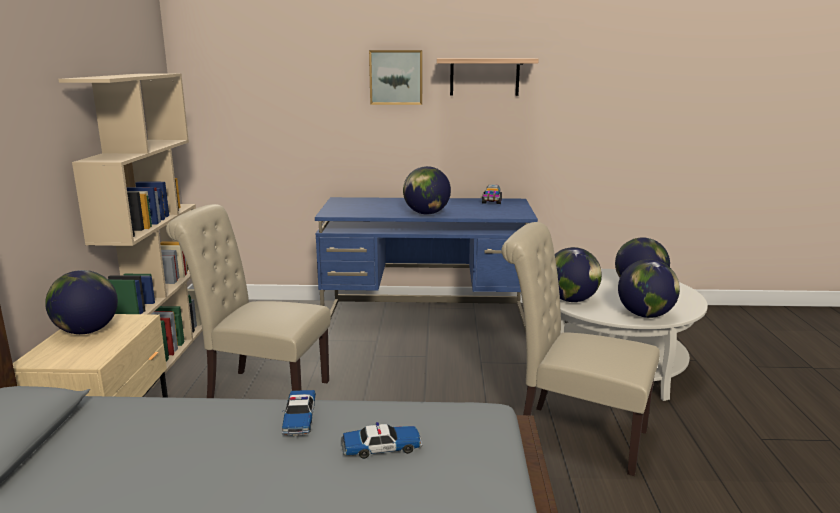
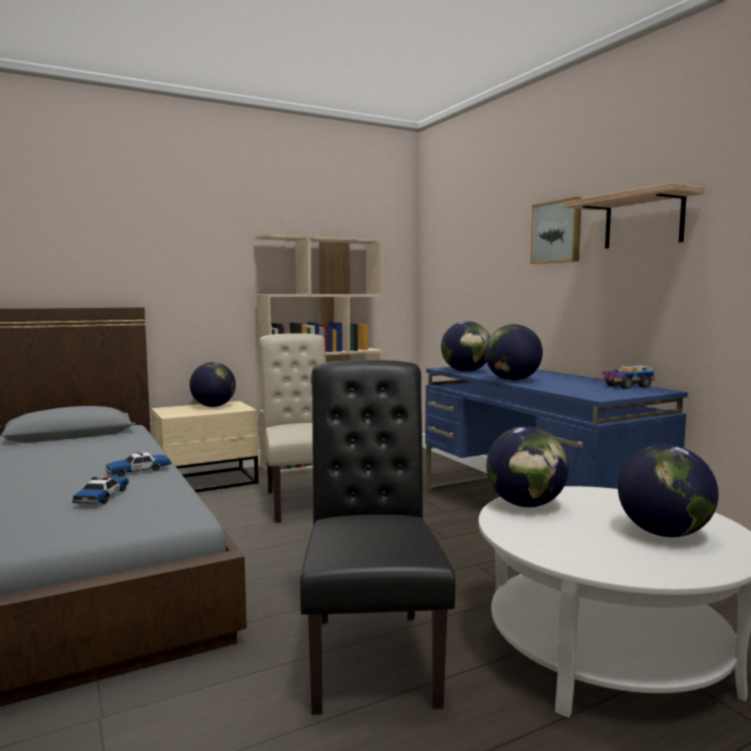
camera: 60 degrees right, 10 degrees down
toy car [341,422,422,459] -> toy car turned 135 degrees counterclockwise [72,476,129,504]
beige chair [501,222,660,476] -> black chair [300,360,455,715]
globe [618,259,680,318] -> globe moved to [441,321,490,372]

